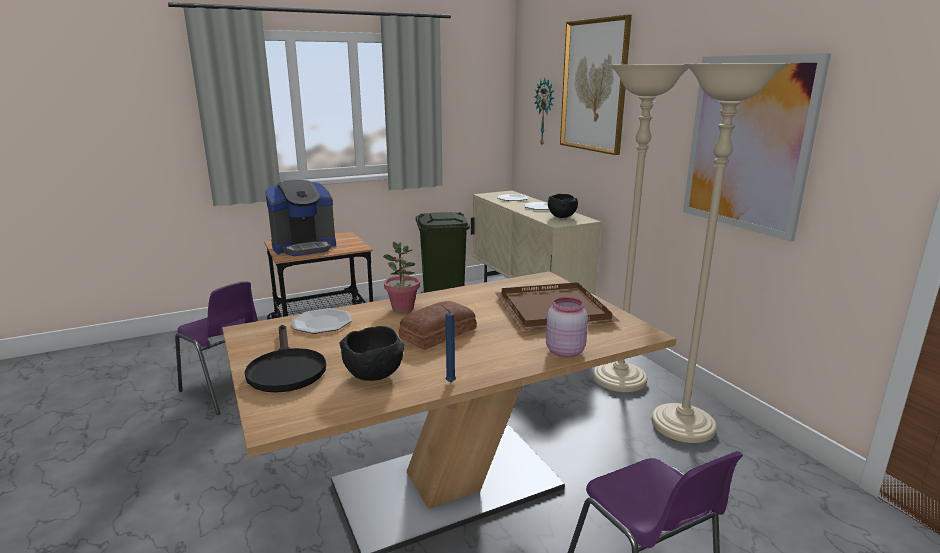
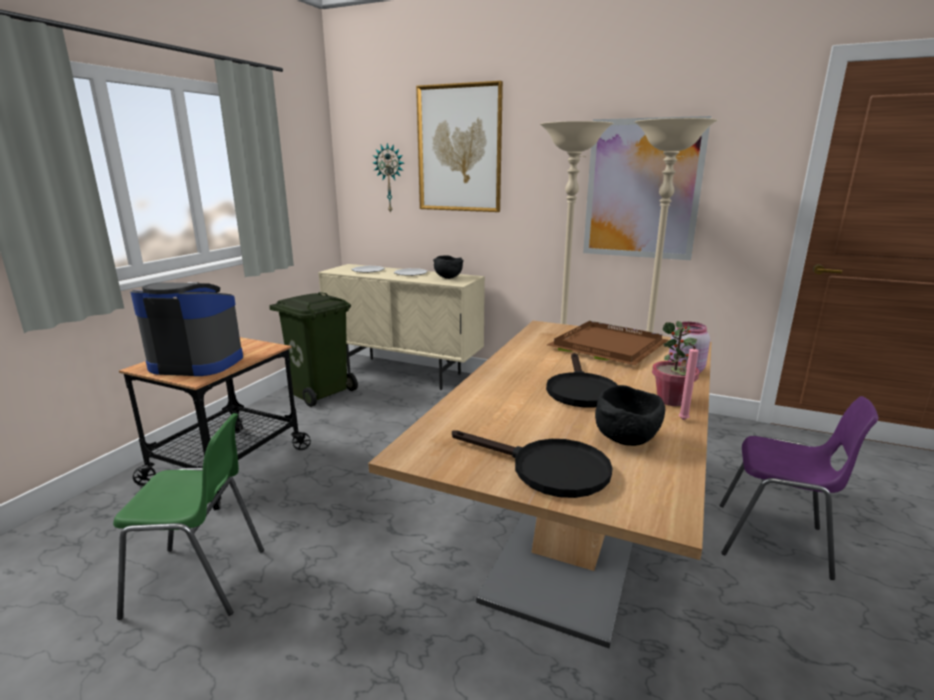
camera: 40 degrees left, 0 degrees up
purple chair [175,281,258,415] -> green chair [113,413,264,620]
coffee machine [265,180,336,256] -> coffee machine turned 105 degrees counterclockwise [131,282,243,376]
plate [292,308,352,334] -> none
potted plant [383,241,420,312] -> potted plant moved to [652,321,699,406]
bread [398,301,477,350] -> black frying pan [546,353,617,408]
blue candle [441,305,456,382] -> pink candle [679,343,699,420]

